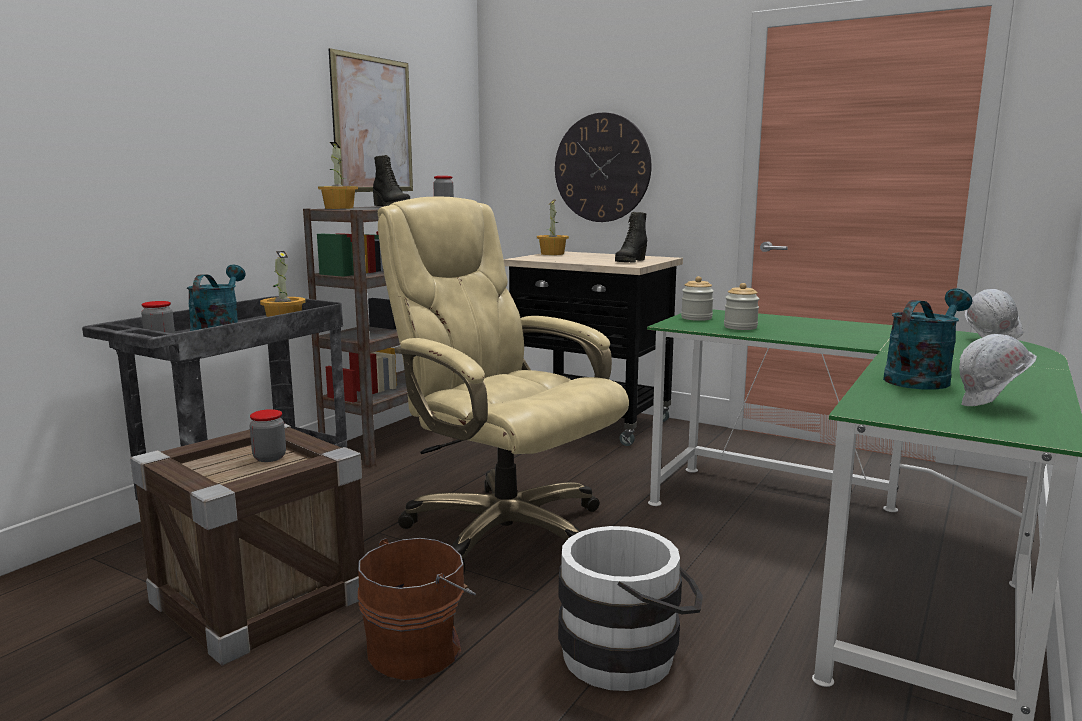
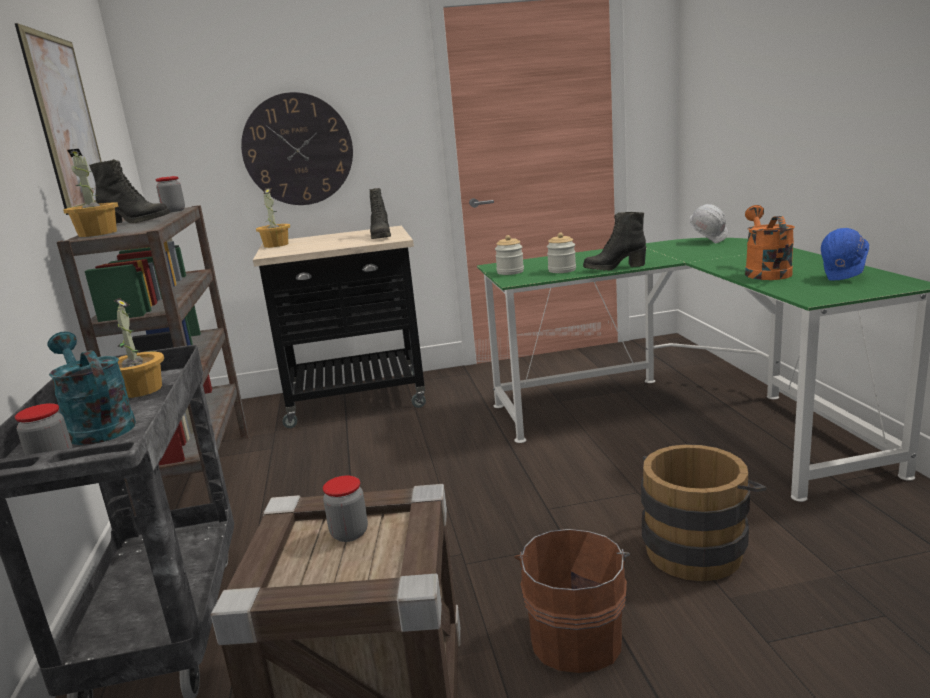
camera: 40 degrees left, 5 degrees up
beige office chair [378,197,629,573] -> none
white bucket [558,526,703,691] -> brown bucket [641,444,767,581]
turquoise watering can [883,288,972,390] -> orange watering can [745,205,795,280]
white hard hat [959,334,1037,406] -> blue hard hat [821,228,869,281]
none -> black boot [583,212,646,271]

